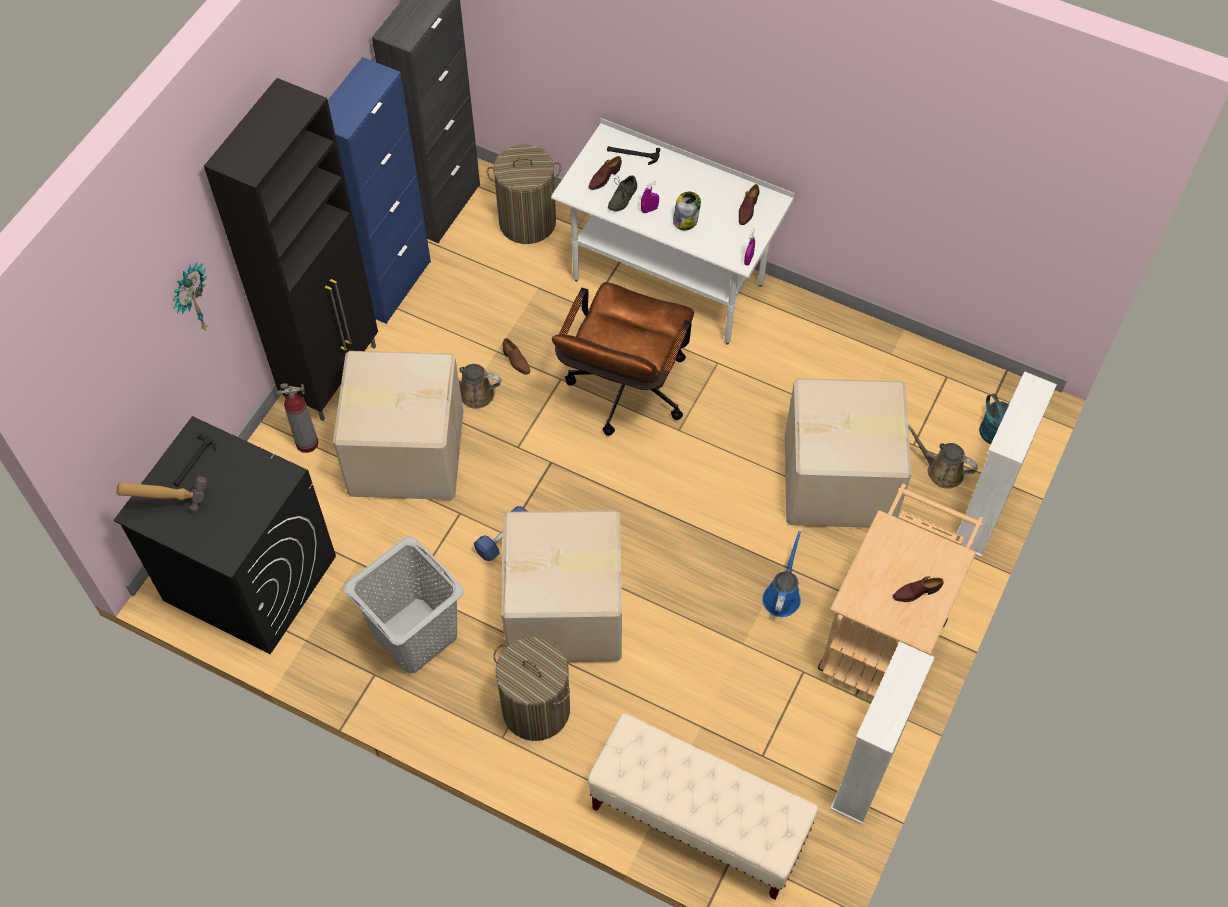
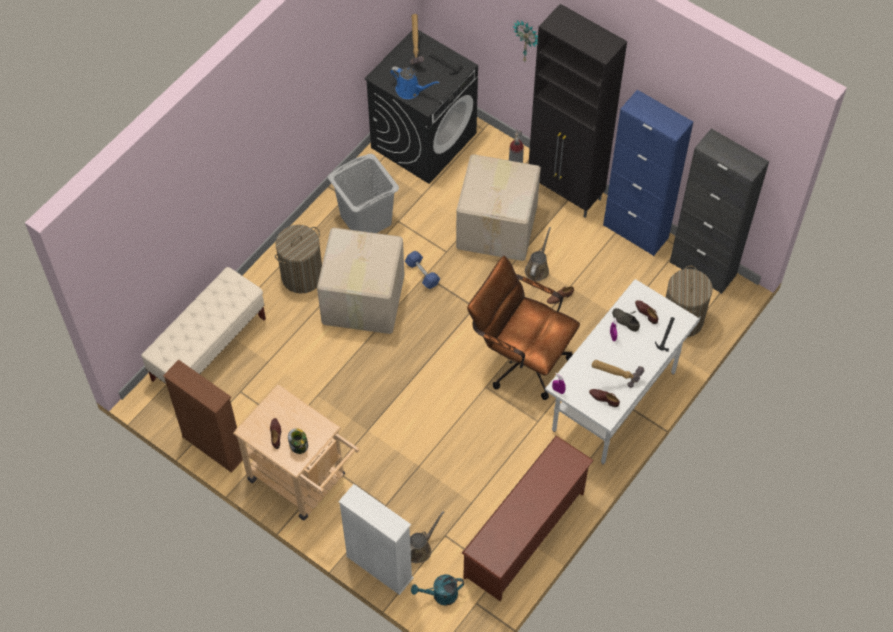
camera: 100 degrees right, 0 degrees up
jar [673,192,701,230] -> jar moved to [288,428,308,454]
blue watering can [762,531,801,617] -> blue watering can moved to [390,66,439,99]
cardboard box [785,378,911,528] -> none
white bookcase [830,642,935,825] -> brown bookcase [163,360,243,473]
none -> brown shoe rack [462,436,594,601]
none -> hammer [592,360,645,388]

